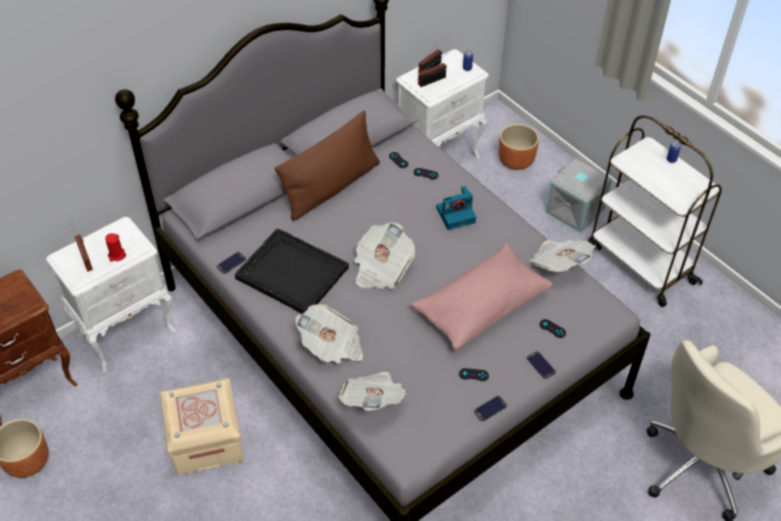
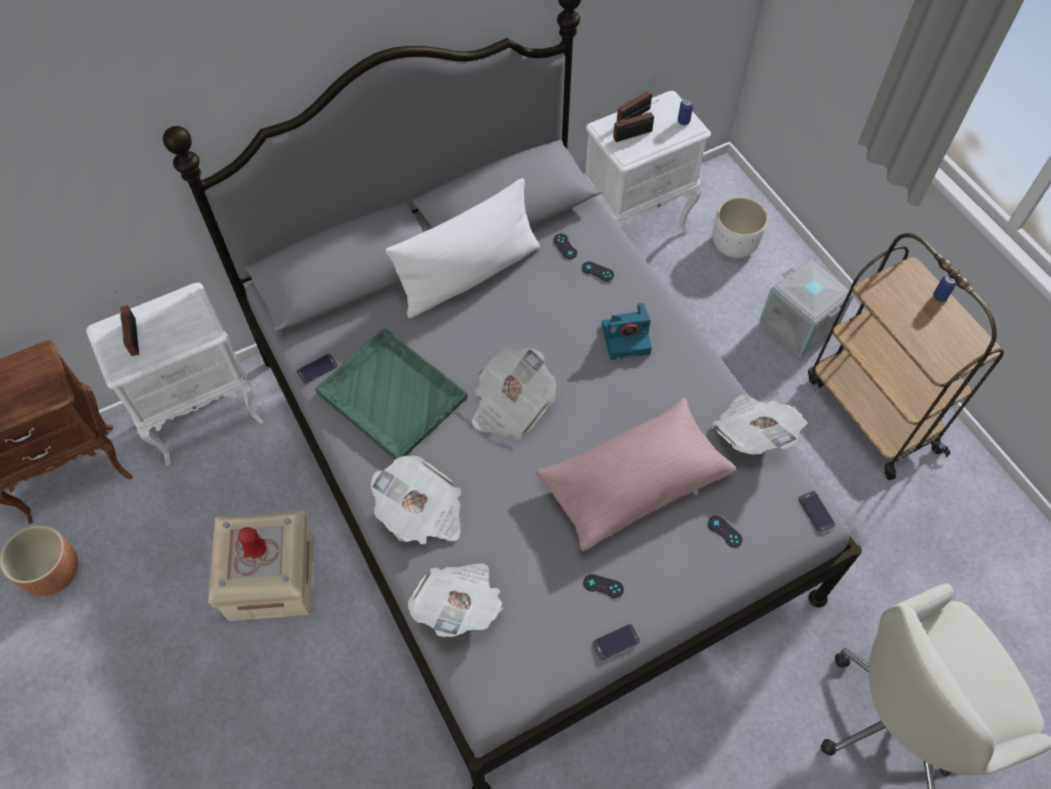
camera: 10 degrees right, 10 degrees up
red candle [105,233,126,262] -> red candle moved to [238,527,266,558]
black tray [234,229,349,314] -> green tray [315,329,468,459]
brown pillow [275,111,380,221] -> white pillow [385,178,540,318]
brown planter [499,124,539,170] -> white planter [713,197,768,258]
phone [527,351,556,379] -> phone moved to [798,491,835,532]
white cart [589,115,722,307] -> brown cart [808,233,1004,480]

